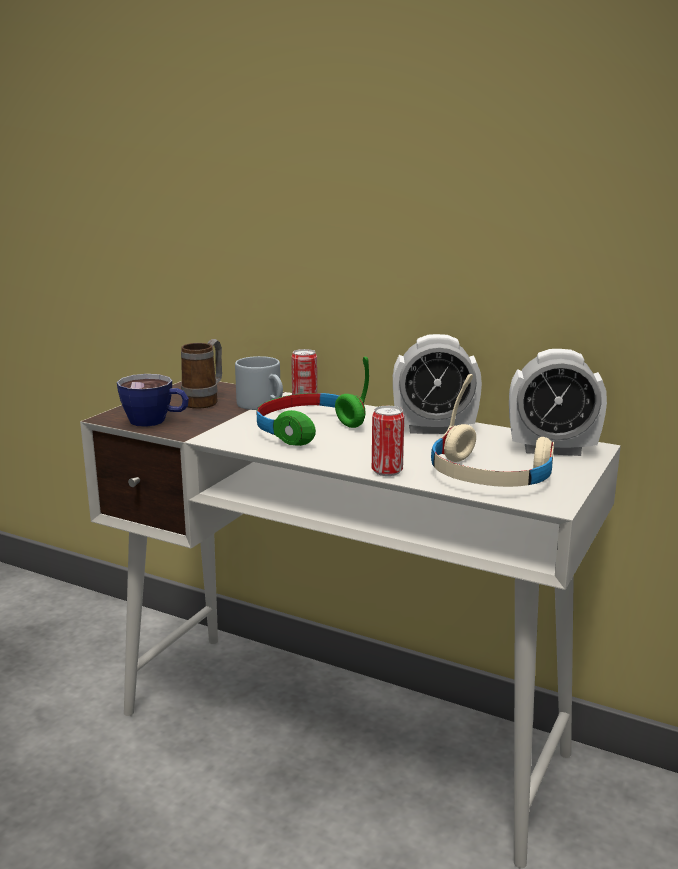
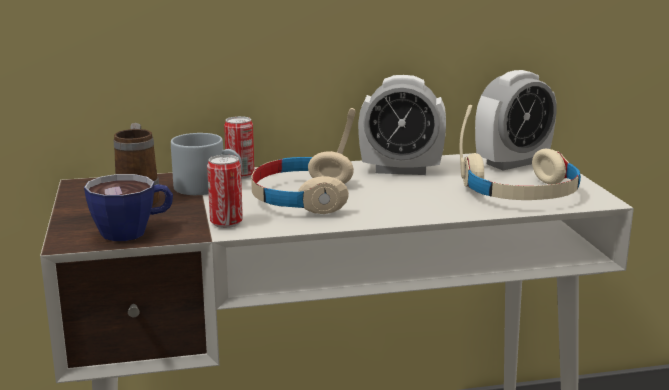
camera: 40 degrees left, 0 degrees up
green headphones [257,357,369,446] -> beige headphones [251,108,356,214]
can [372,406,404,476] -> can moved to [207,155,243,228]
alarm clock [393,334,482,434] -> alarm clock turned 45 degrees clockwise [358,75,446,175]

